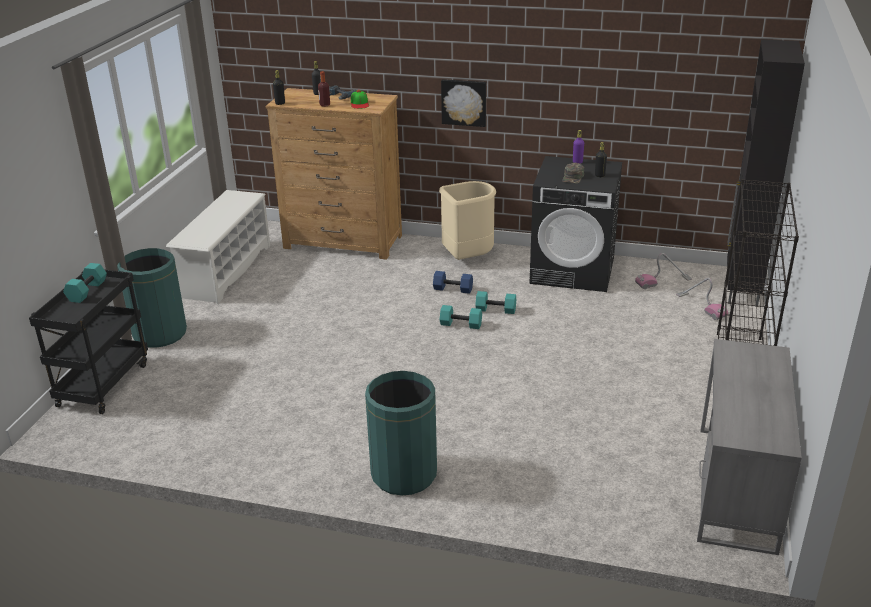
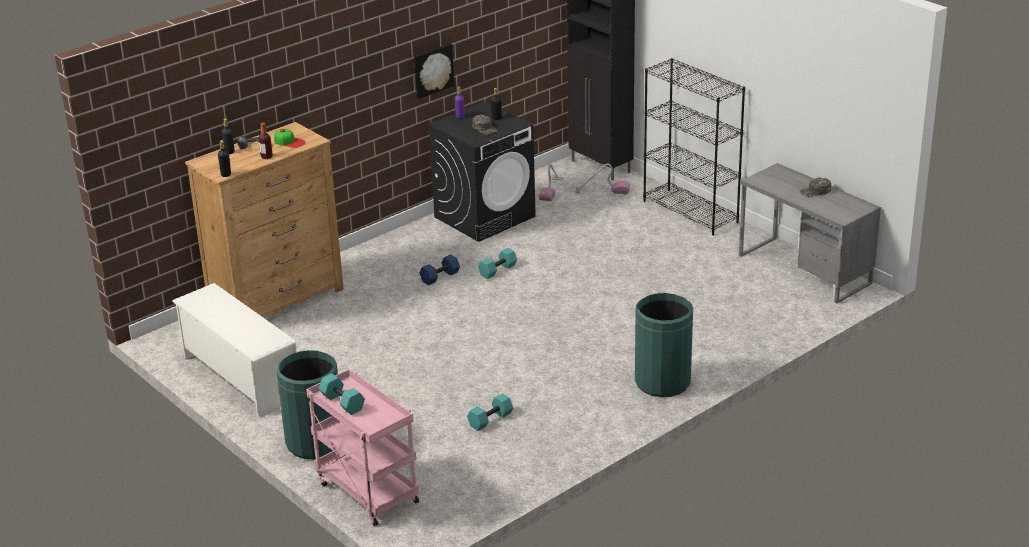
camera: 55 degrees left, 0 degrees up
black cart [29,270,148,414] -> pink cart [306,369,419,526]
beige trash can [439,181,496,260] -> none
turquoise dumbbell [440,305,482,329] -> turquoise dumbbell moved to [467,393,513,431]
picture [441,79,486,127] -> picture moved to [414,43,454,99]
none -> green cap [800,177,831,197]

